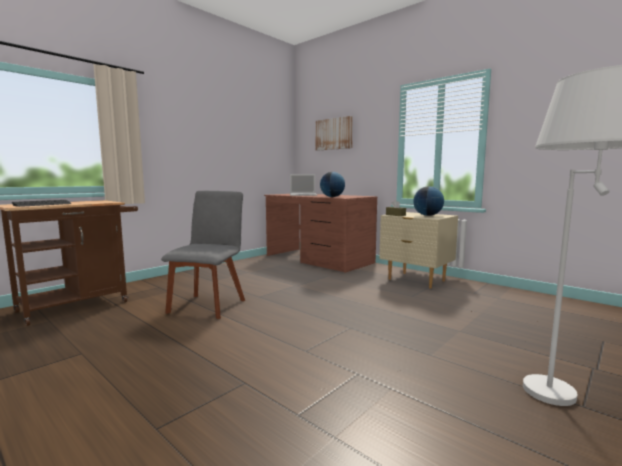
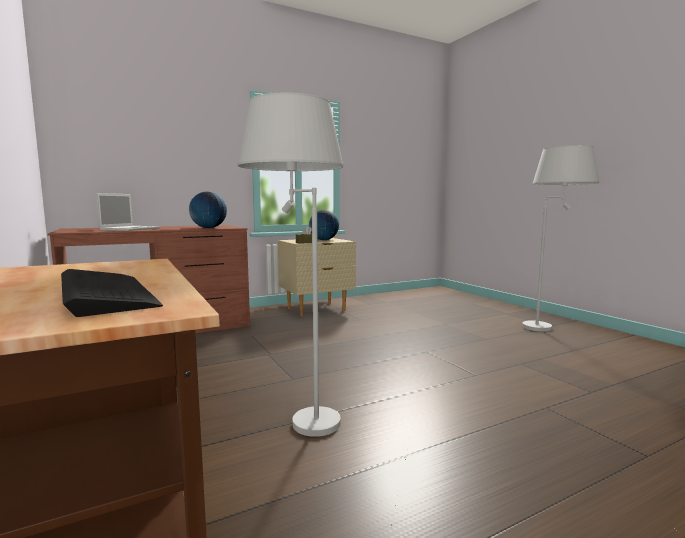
camera: 70 degrees left, 0 degrees up
grey chair [161,191,245,319] -> white floor lamp [238,93,343,437]
picture [315,116,353,151] -> none

